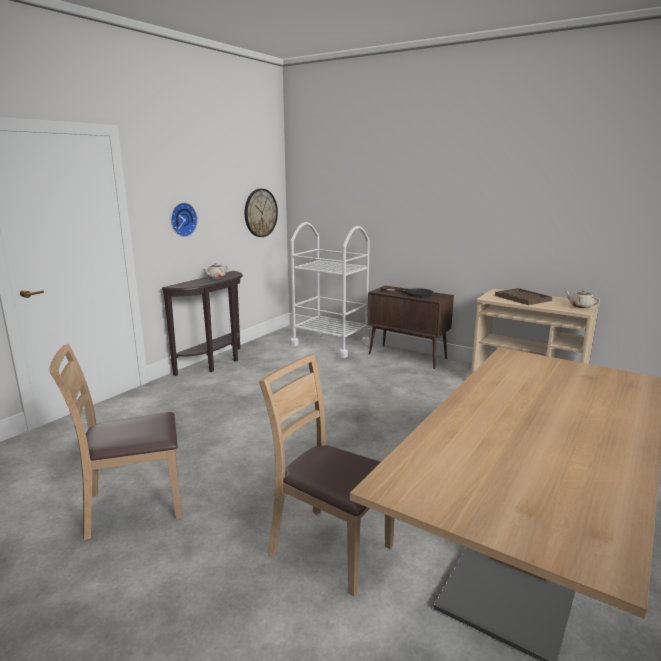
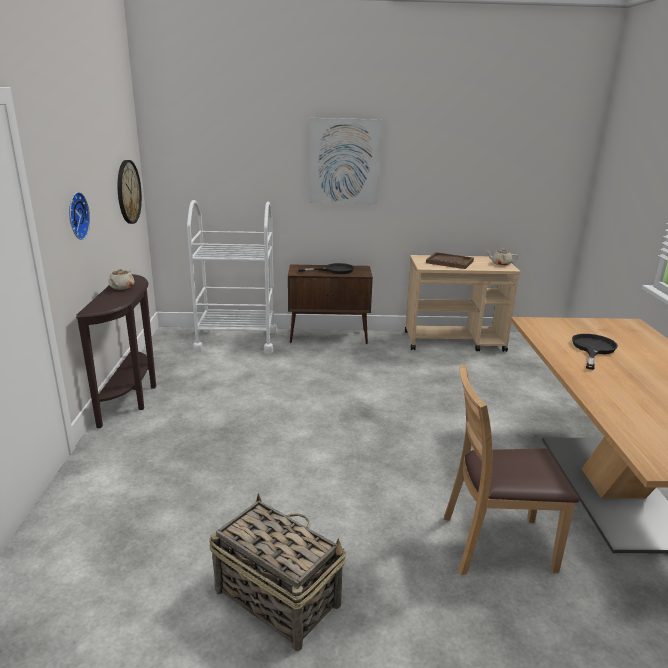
camera: 35 degrees left, 5 degrees up
brown chair [49,344,182,540] -> basket [209,493,346,651]
none -> picture [309,118,382,204]
none -> black frying pan [572,334,618,370]

